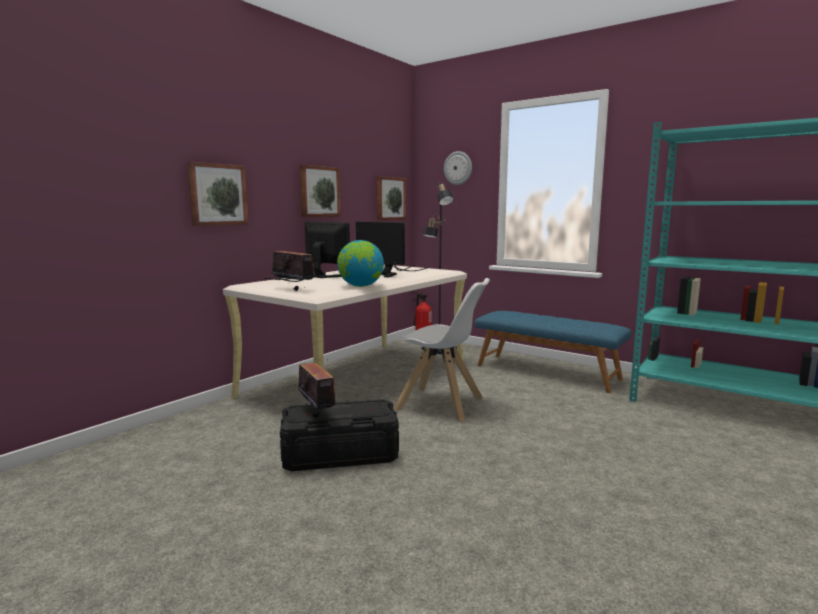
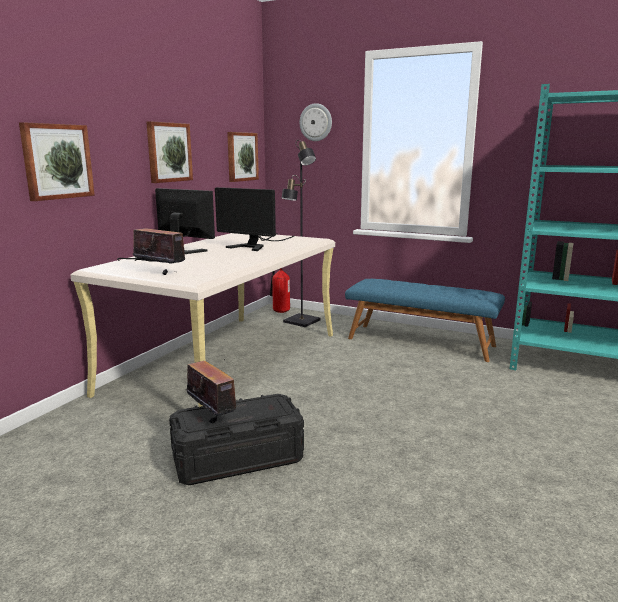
camera: 10 degrees left, 5 degrees up
globe [337,240,384,287] -> none
chair [394,278,490,421] -> none

